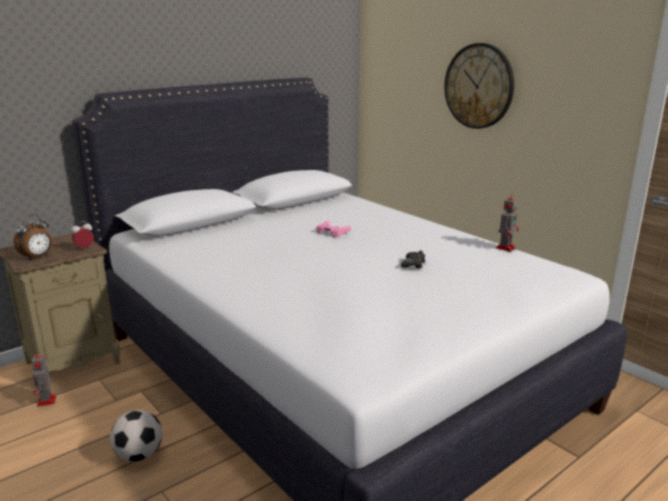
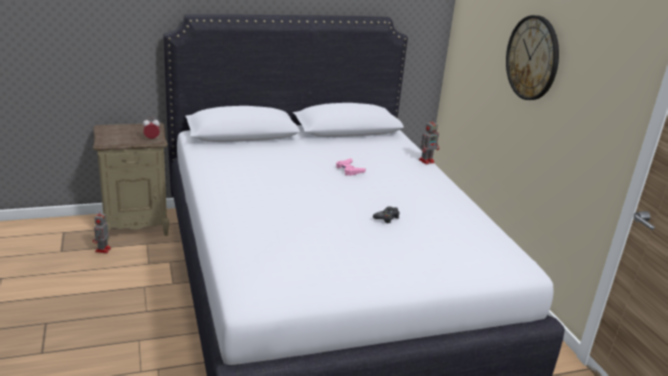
camera: 20 degrees right, 5 degrees up
alarm clock [13,214,52,260] -> none
football [110,410,162,462] -> none
toy robot [496,193,519,252] -> toy robot moved to [419,118,439,165]

